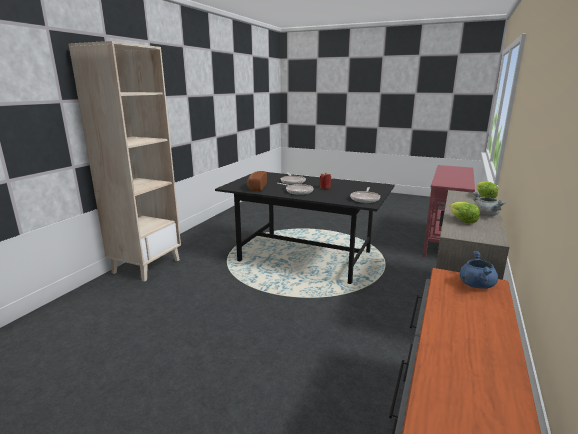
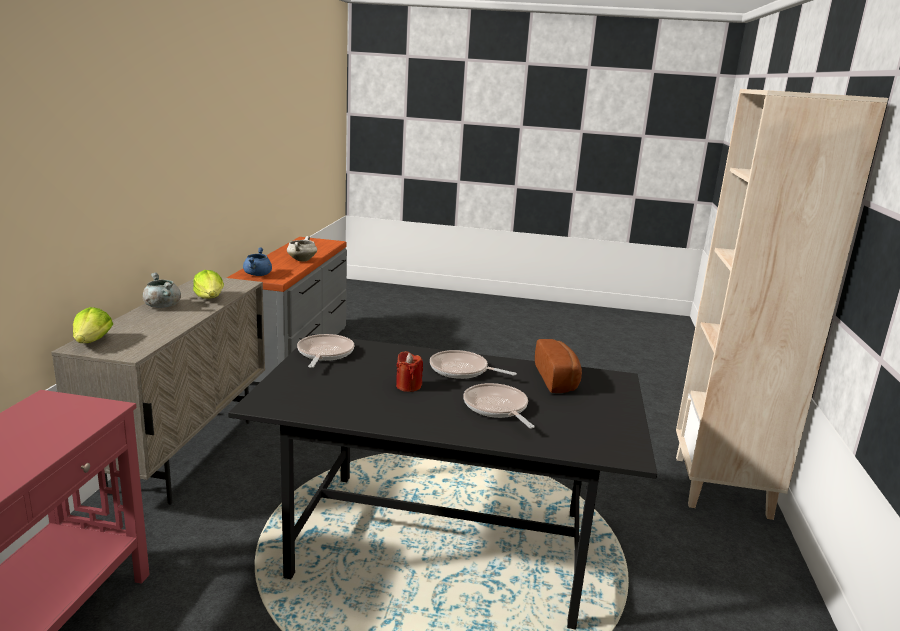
camera: 165 degrees right, 0 degrees up
none -> white cooking pot [287,236,317,261]

